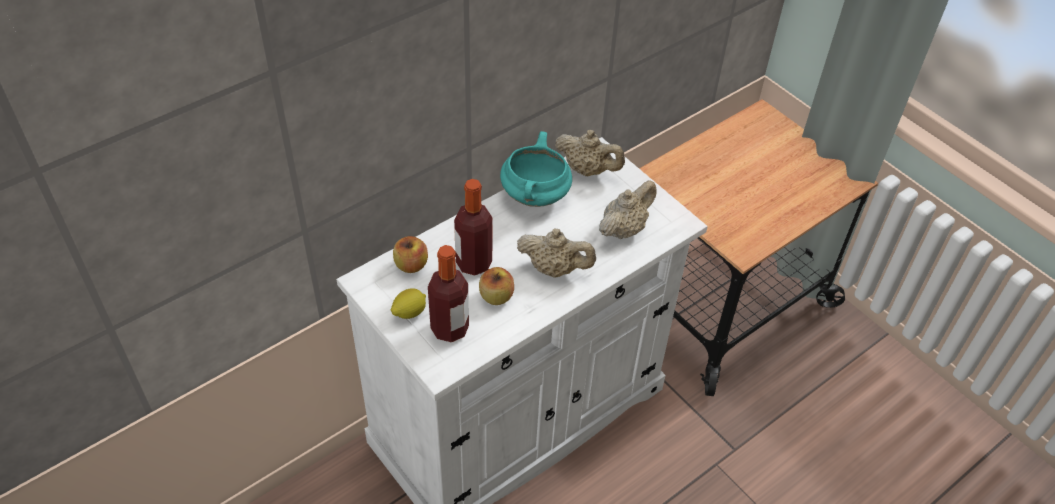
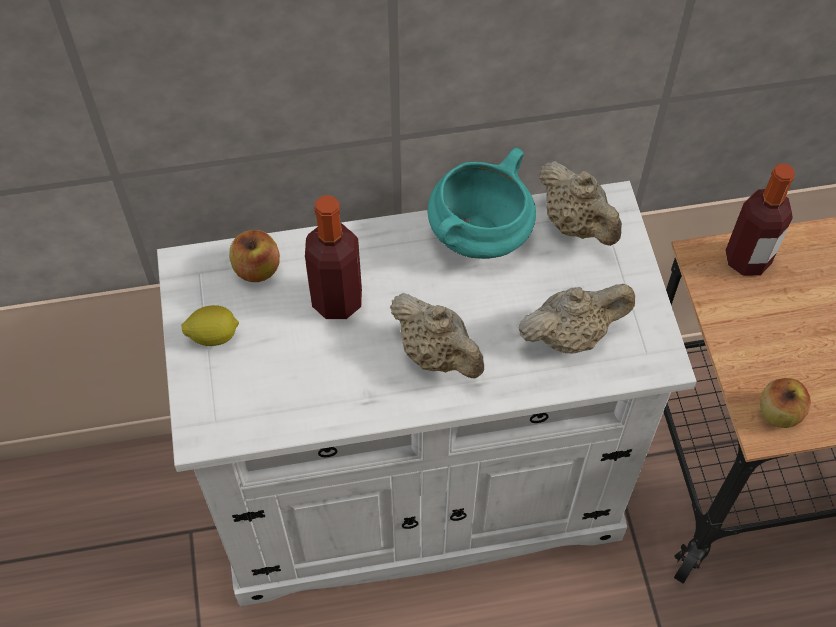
camera: 30 degrees right, 10 degrees up
bottle [428,245,469,342] -> bottle moved to [725,164,795,276]
apple [479,267,514,305] -> apple moved to [760,378,811,428]

